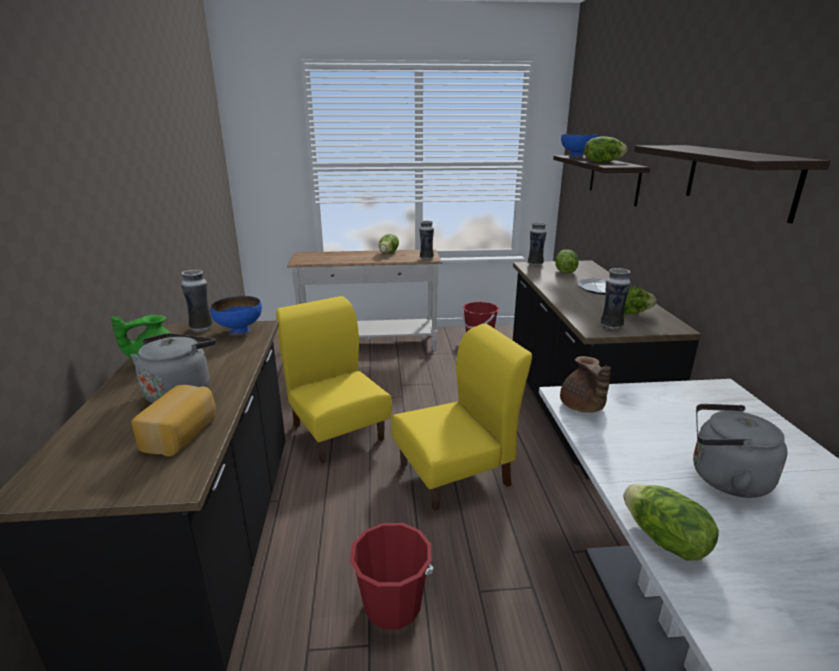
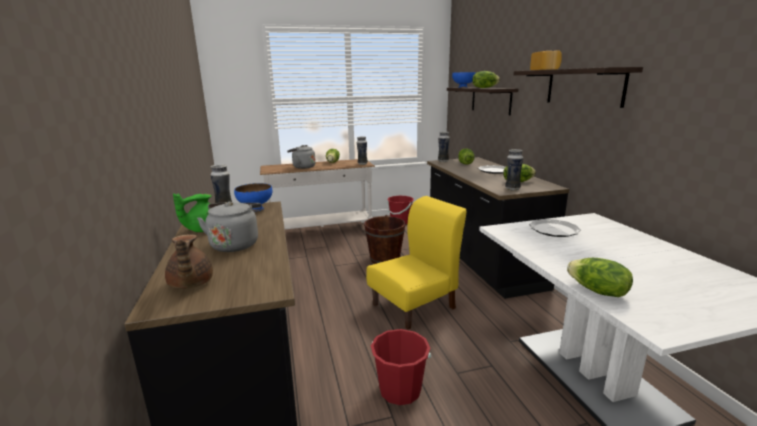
camera: 10 degrees left, 5 degrees down
bread [131,385,216,457] -> bread moved to [530,50,562,70]
yellow chair [276,296,392,463] -> none
brown teapot [560,356,611,413] -> brown teapot moved to [165,234,213,289]
grey kettle [693,404,788,498] -> grey kettle moved to [287,145,316,169]
none -> brown bucket [364,215,405,264]
none -> plate [529,219,581,237]

